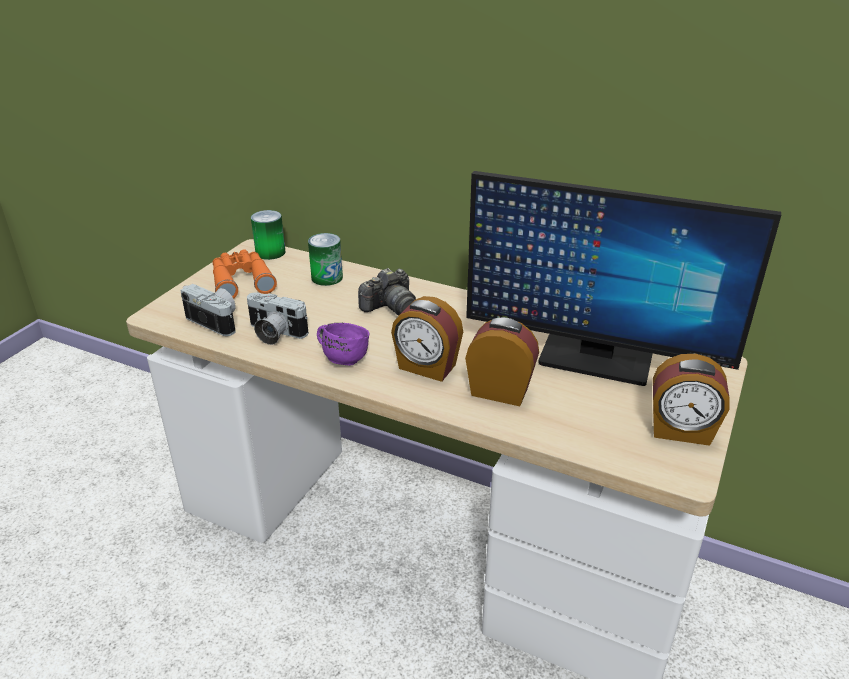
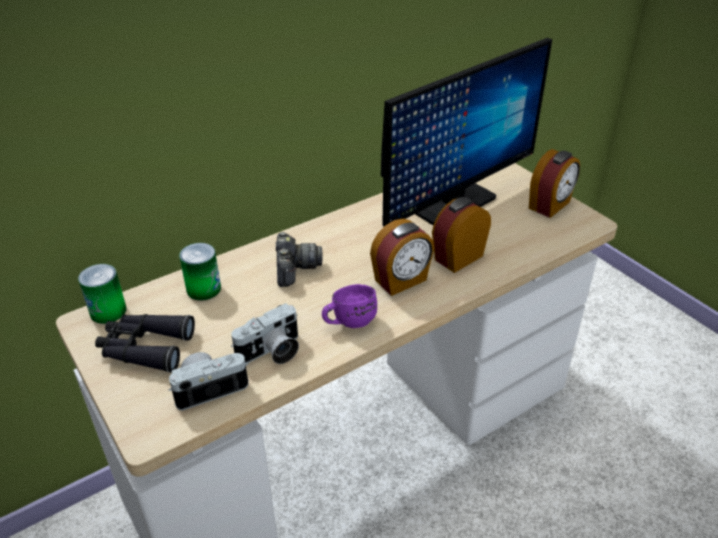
camera: 60 degrees left, 5 degrees up
orange binoculars [212,249,277,299] -> black binoculars [95,314,195,373]

